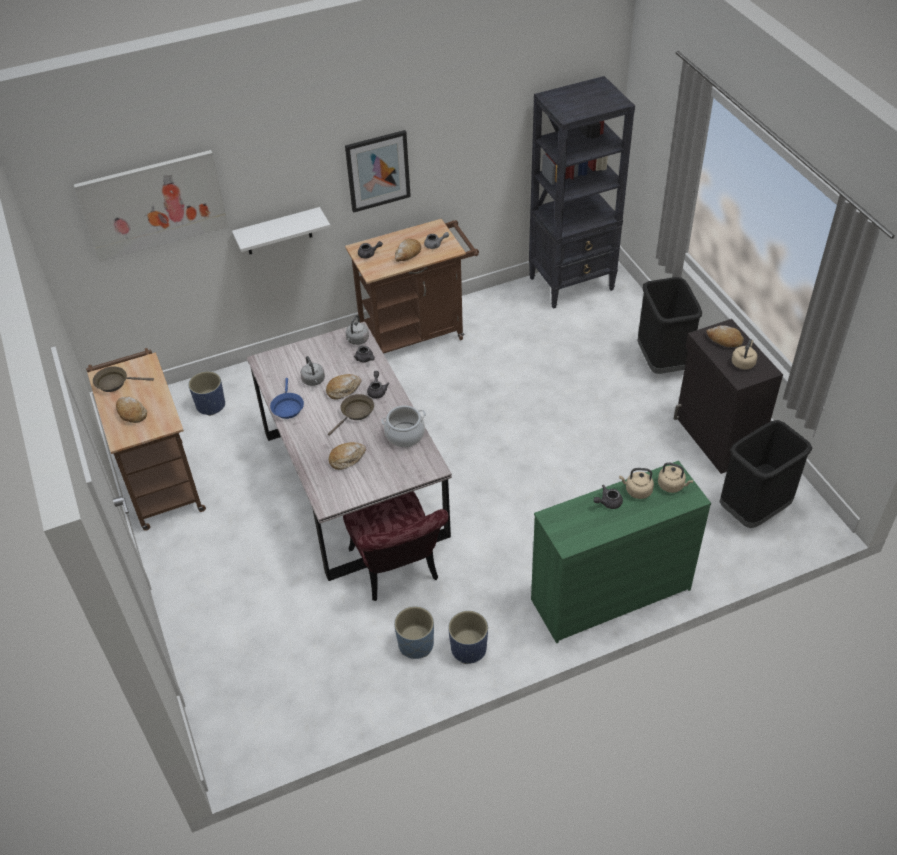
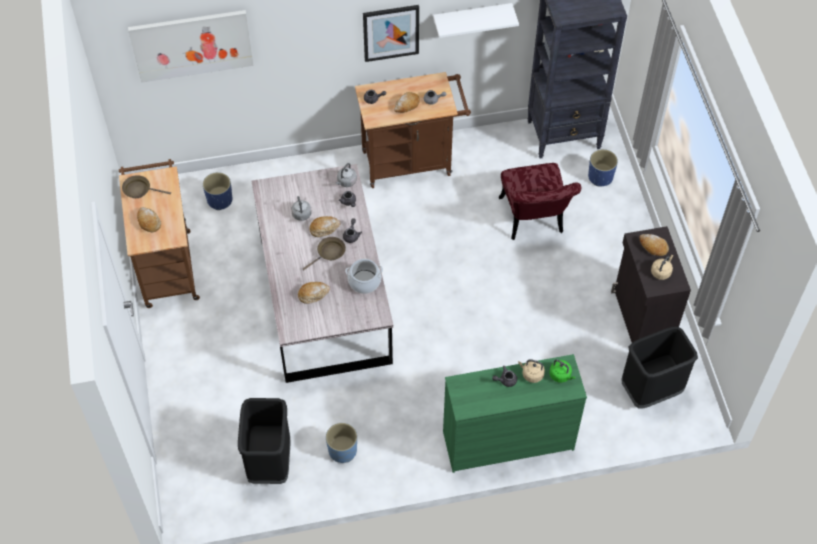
camera: 10 degrees right, 10 degrees up
white shelf [232,207,331,254] -> white shelf moved to [433,3,519,38]
blue frying pan [270,378,304,419] -> none
red chair [343,491,449,601] -> red chair moved to [499,163,581,240]
blue planter [448,611,488,664] -> blue planter moved to [588,149,618,186]
black trash can [637,277,702,374] -> black trash can moved to [238,398,291,484]
beige kettle [658,462,693,493] -> green kettle [549,360,575,383]

